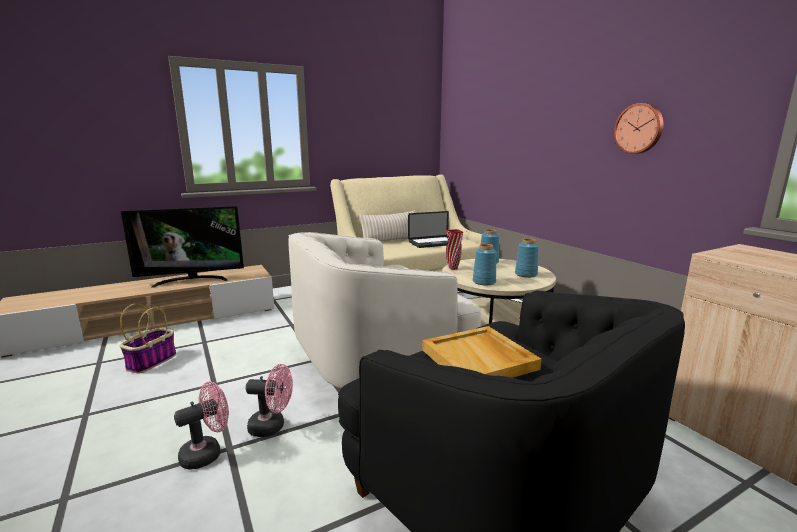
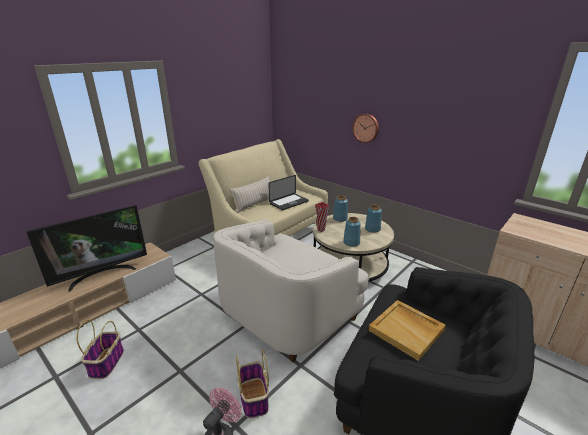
camera: 20 degrees left, 10 degrees up
pink fan [246,364,293,437] -> basket [236,350,269,418]
wall clock [614,103,663,154] -> wall clock moved to [352,114,379,143]

